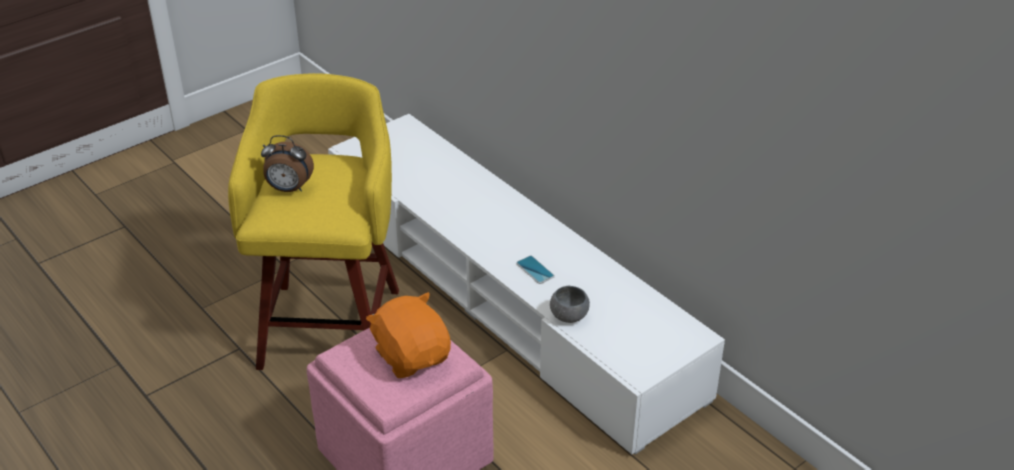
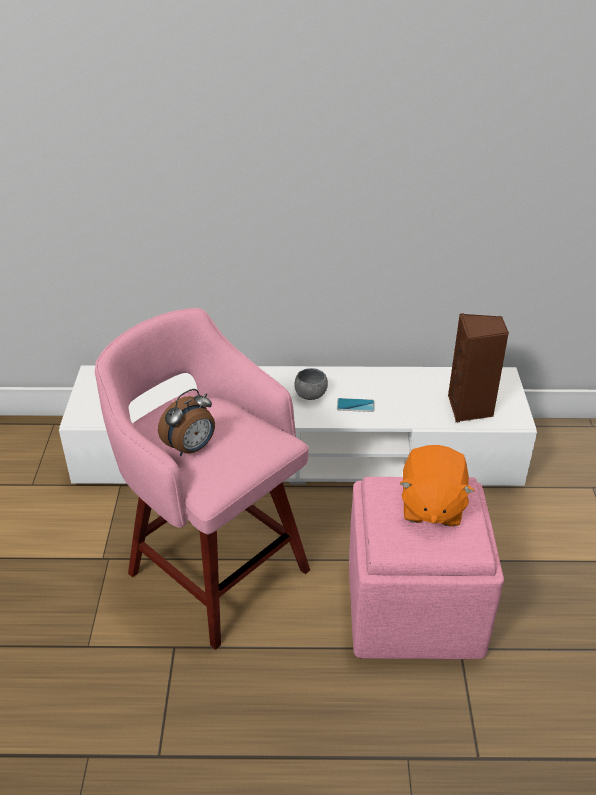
camera: 50 degrees left, 0 degrees up
yellow stool [228,73,399,370] -> pink stool [95,308,310,650]
orange plush toy [366,292,451,378] -> orange plush toy turned 90 degrees counterclockwise [400,445,475,527]
grey bowl [550,286,590,323] -> grey bowl moved to [294,368,328,400]
none -> brown speaker [448,313,509,422]

